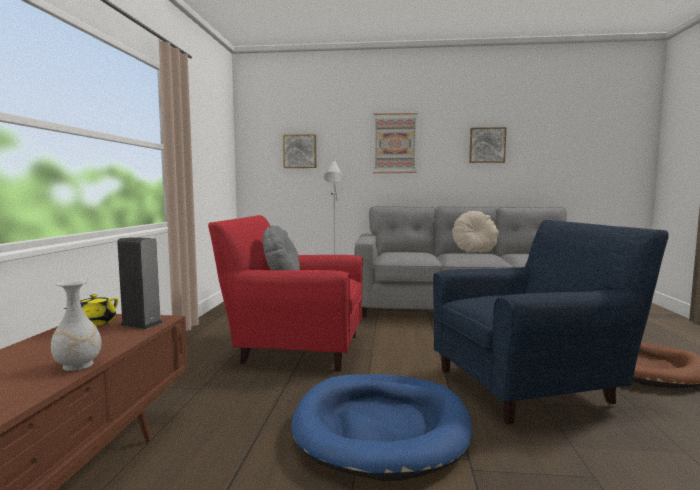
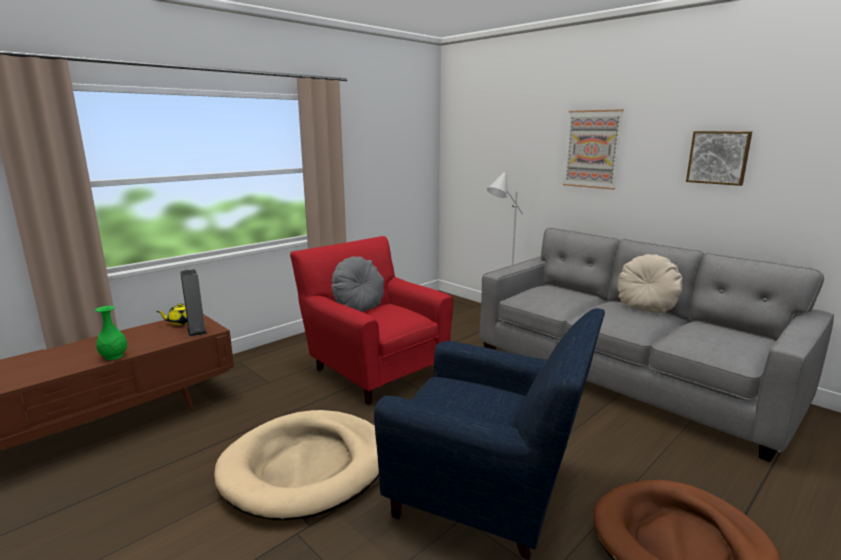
camera: 40 degrees right, 10 degrees up
white vase [51,280,102,371] -> green vase [95,306,127,360]
picture [283,134,316,168] -> none
blue dog bed [291,374,472,481] -> beige dog bed [214,410,379,520]

